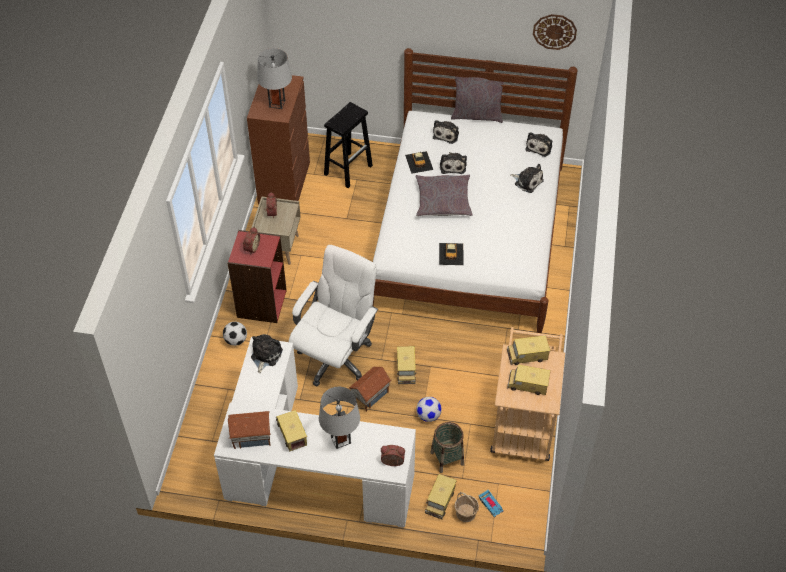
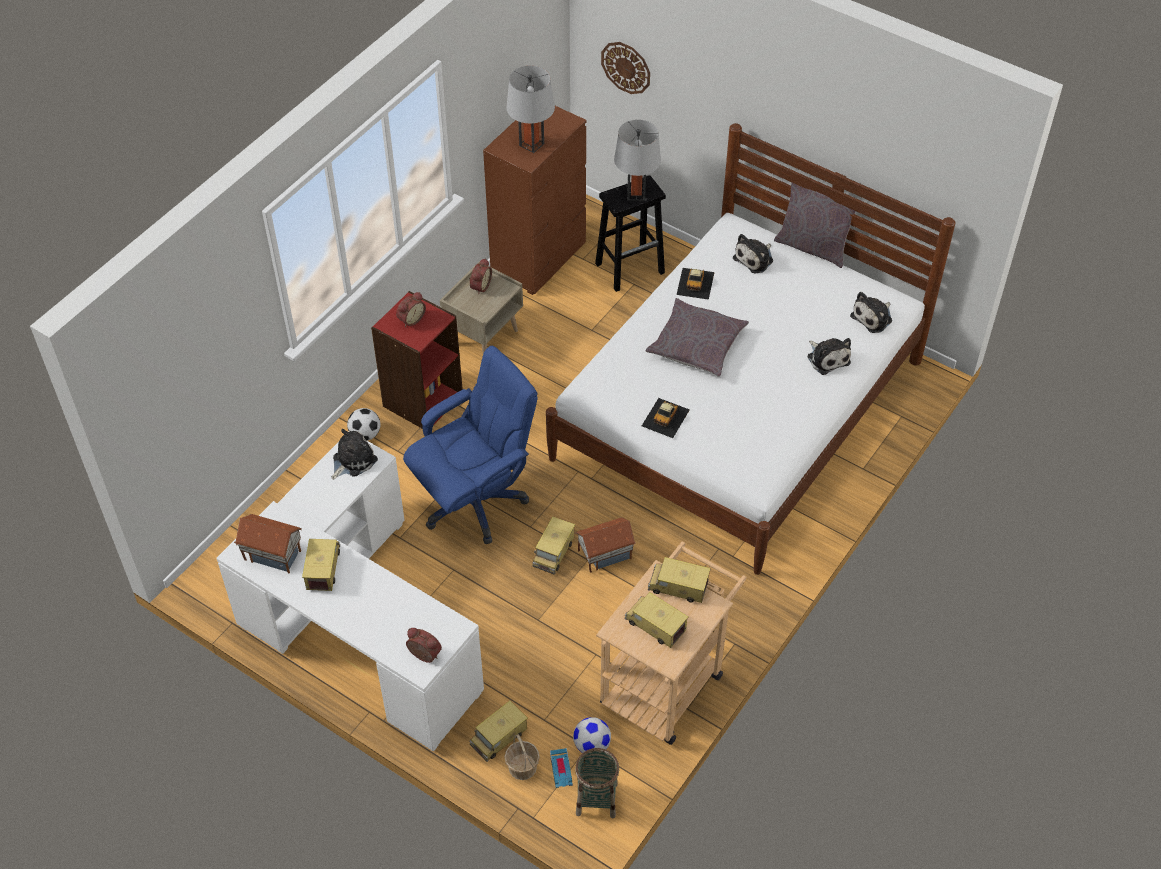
camera: 25 degrees right, 0 degrees up
white office chair [289,245,378,386] -> blue office chair [403,346,538,544]
grey table lamp [319,387,360,449] -> grey table lamp moved to [614,120,661,201]
toy house [348,366,391,412] -> toy house moved to [575,517,636,573]
football [416,397,442,422] -> football moved to [573,717,611,753]
basket [431,422,464,473] -> basket moved to [575,748,619,819]
plush toy [440,152,467,174] -> none
wall clock [533,14,577,50] -> wall clock moved to [601,42,650,94]

